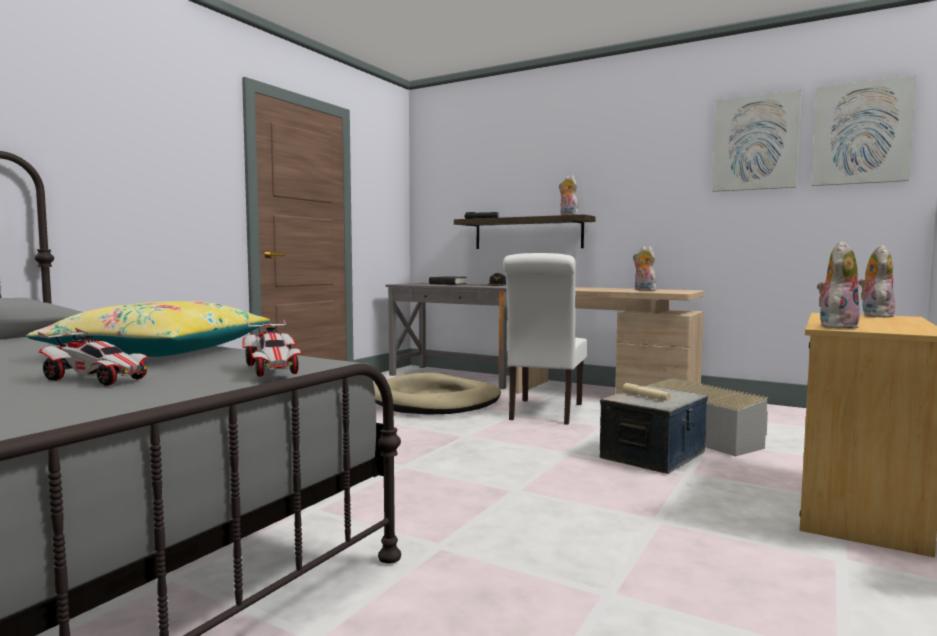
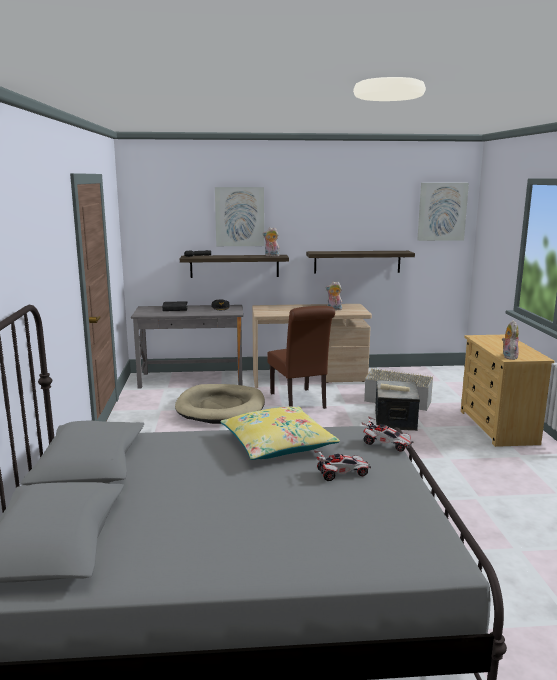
camera: 35 degrees left, 10 degrees up
white chair [503,253,587,425] -> brown chair [267,306,335,409]
picture [712,90,801,192] -> picture moved to [215,187,264,246]
plush toy [858,245,895,318] -> none
none -> shelf [306,251,415,274]

